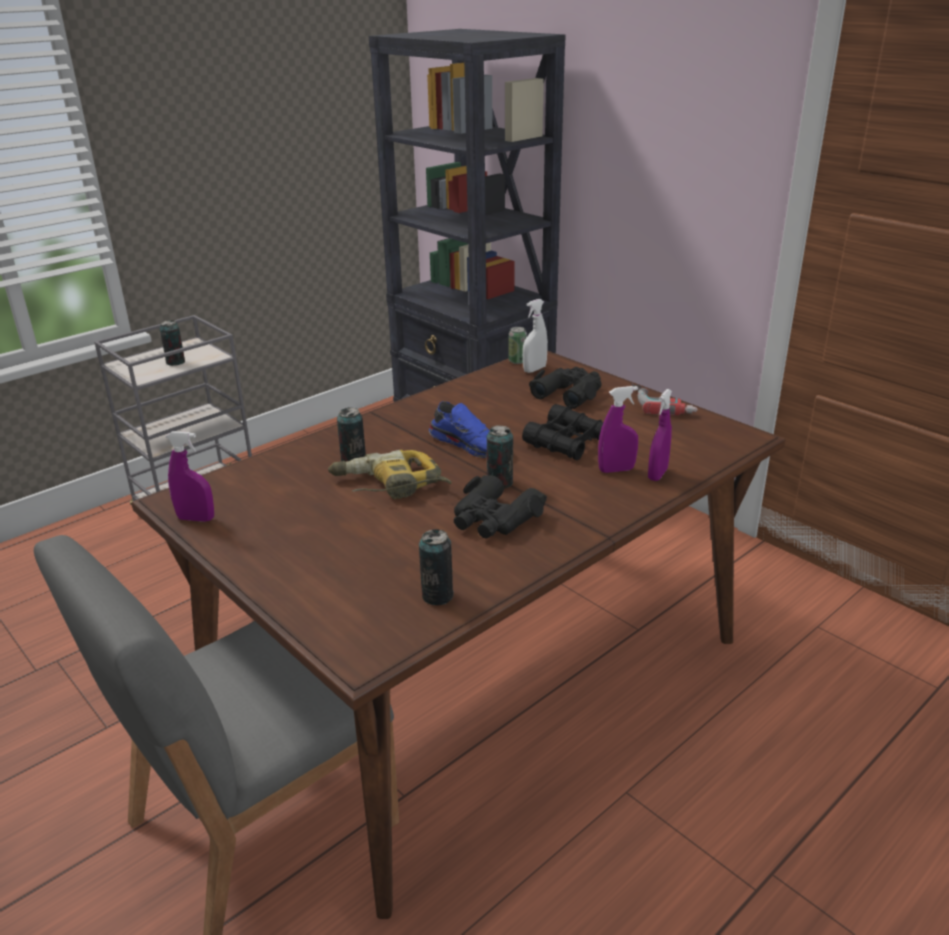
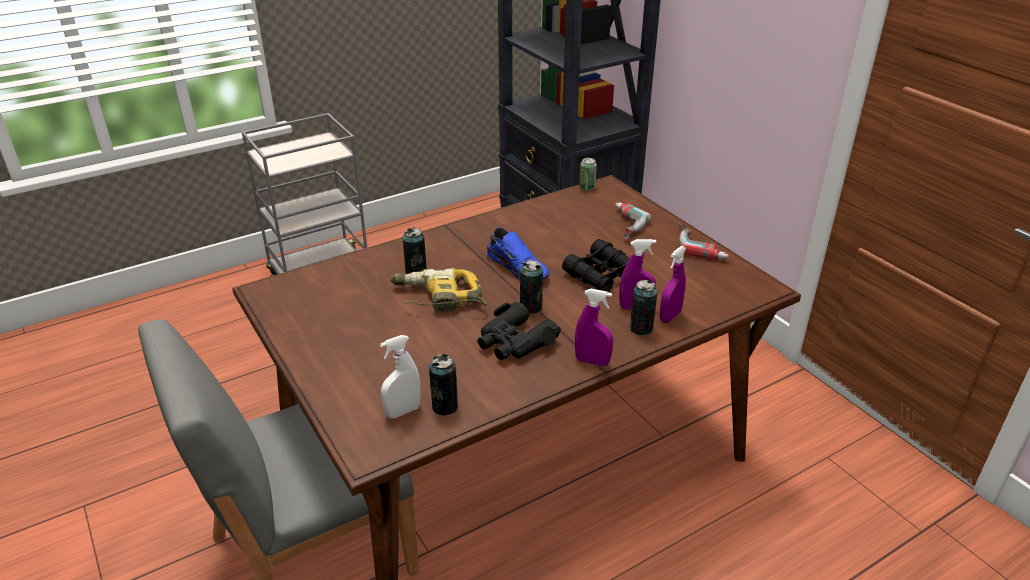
camera: 10 degrees right, 5 degrees up
can [160,320,185,366] -> can moved to [629,280,658,335]
purple spray bottle [166,431,214,522] -> purple spray bottle moved to [575,289,613,366]
white spray bottle [523,299,548,373] -> white spray bottle moved to [380,335,421,418]
black binoculars [529,367,602,409] -> power drill [615,202,652,241]

